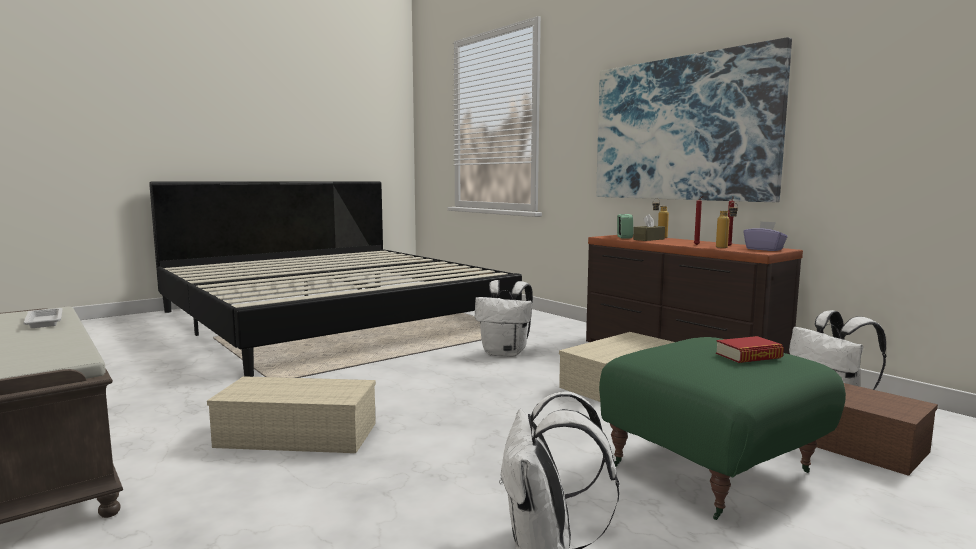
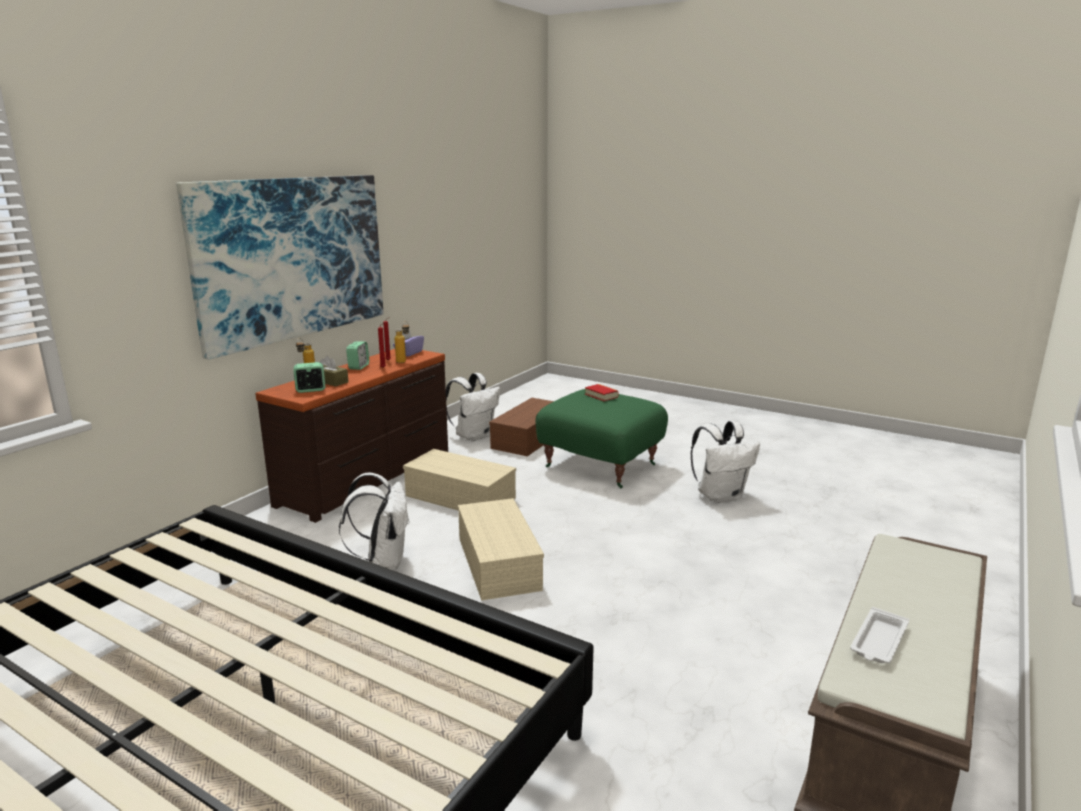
camera: 110 degrees left, 10 degrees up
beige storage box [207,376,376,453] -> beige storage box moved to [458,498,544,600]
none -> alarm clock [346,342,369,370]

